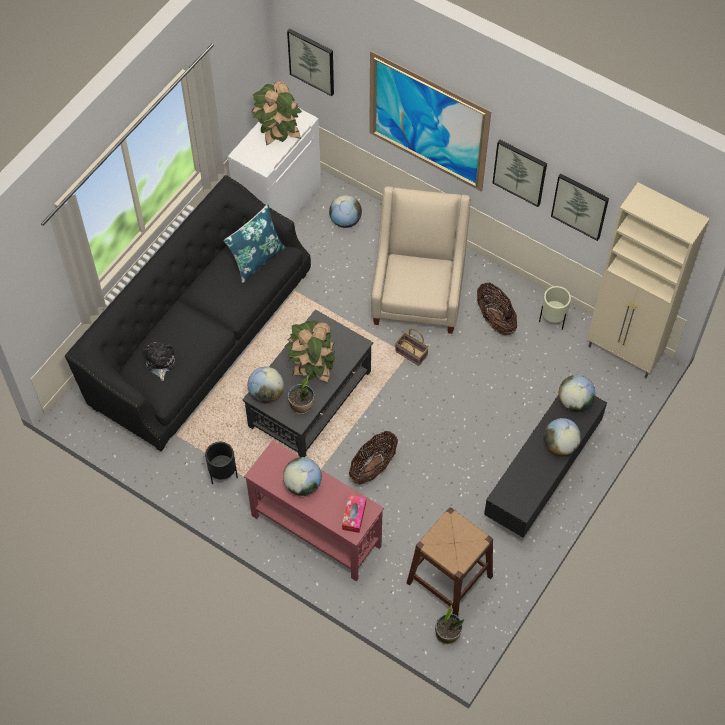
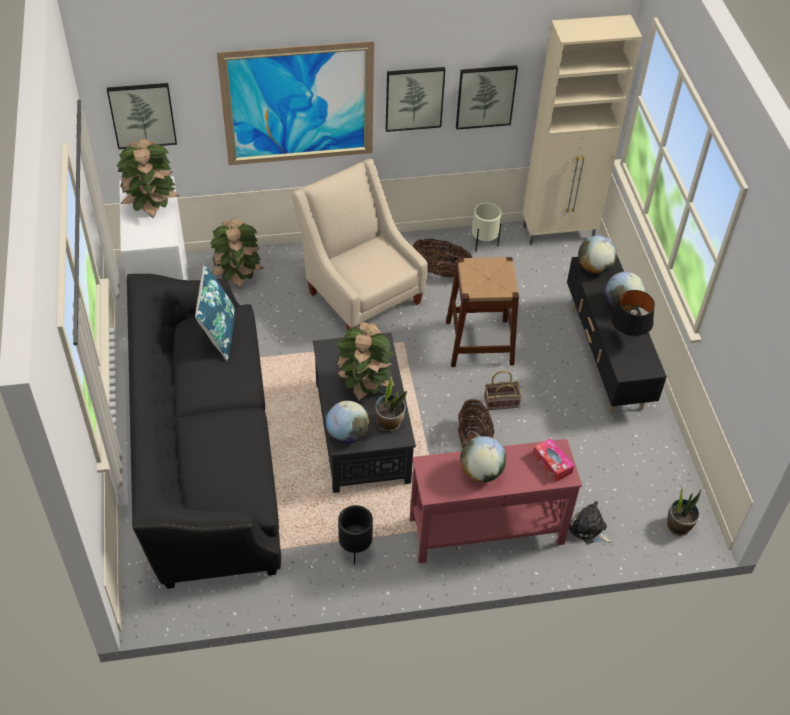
camera: 45 degrees left, 10 degrees down
plush toy [143,342,175,381] -> plush toy moved to [569,501,612,544]
globe [329,195,362,228] -> potted plant [210,218,263,289]
basket [395,329,429,366] -> basket moved to [484,371,522,410]
brown stool [407,507,493,616] -> brown stool moved to [446,257,519,367]
none -> black table lamp [611,290,655,339]

